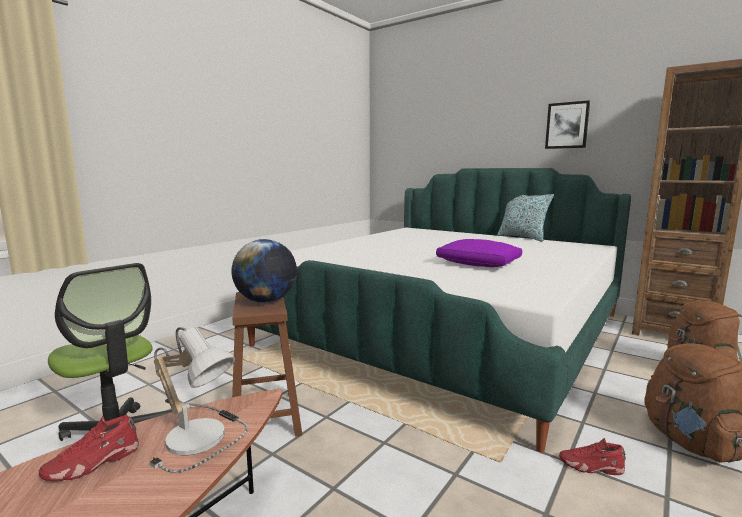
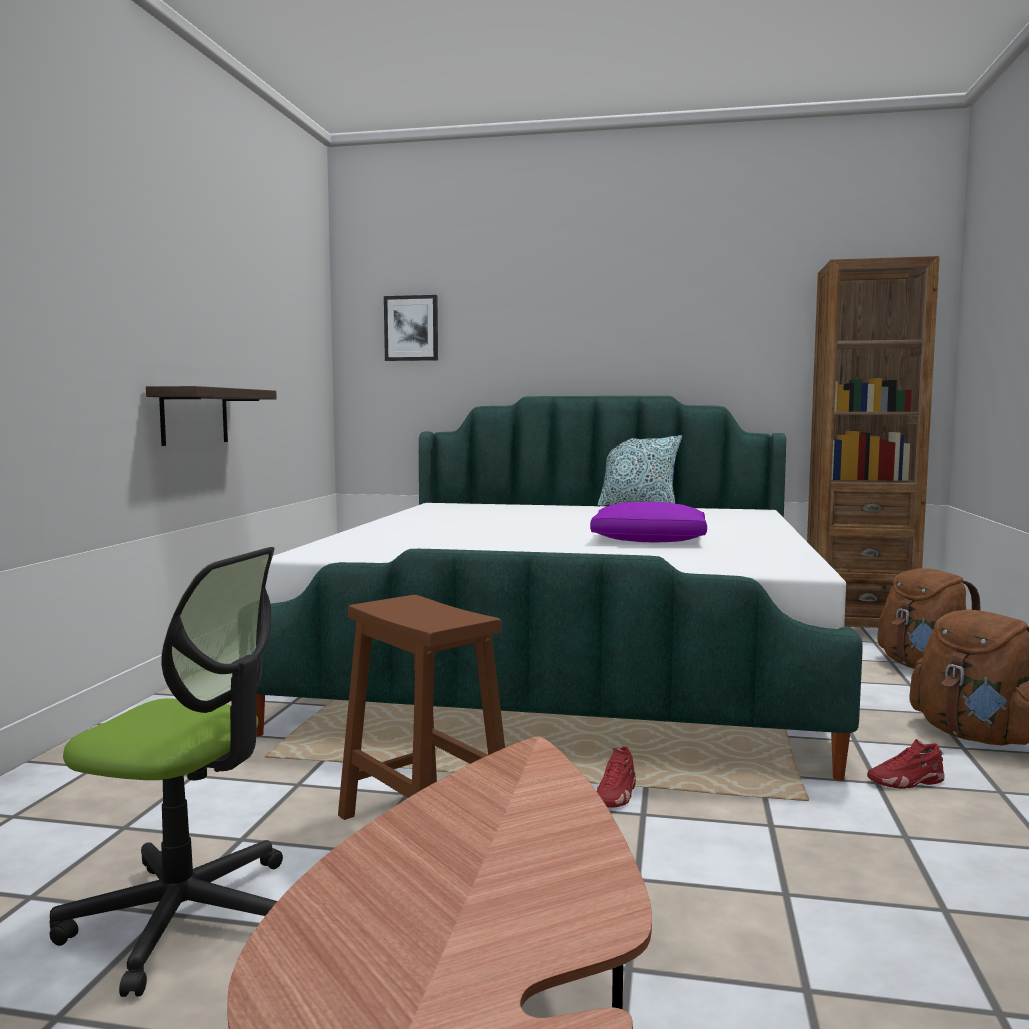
camera: 25 degrees left, 5 degrees down
red shoe [39,415,139,481] -> red shoe moved to [596,746,636,808]
table lamp [150,327,248,473] -> none
globe [231,239,297,303] -> none
picture [545,100,590,149] -> picture moved to [384,295,438,361]
none -> shelf [146,386,277,446]

